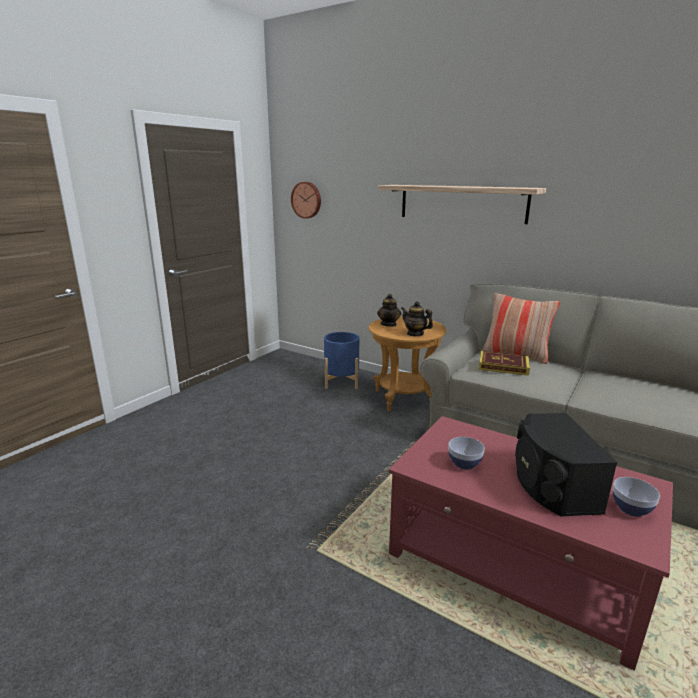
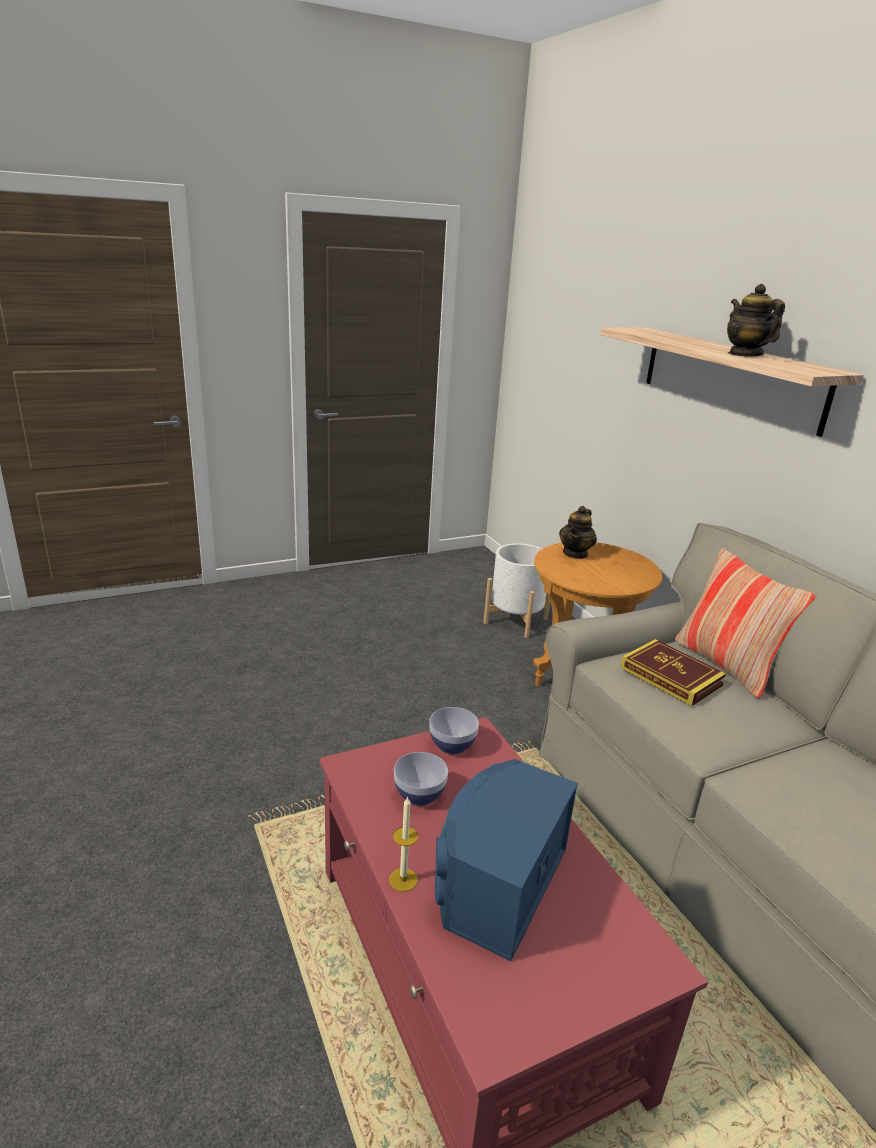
camera: 30 degrees right, 5 degrees up
wall clock [291,182,321,219] -> none
blue planter [324,332,359,389] -> white planter [483,543,550,638]
teapot [401,301,433,337] -> teapot moved to [727,284,785,357]
black speaker [515,413,617,516] -> blue speaker [435,759,578,962]
bowl [613,477,660,517] -> bowl moved to [429,707,479,754]
none -> candle [389,796,418,892]

